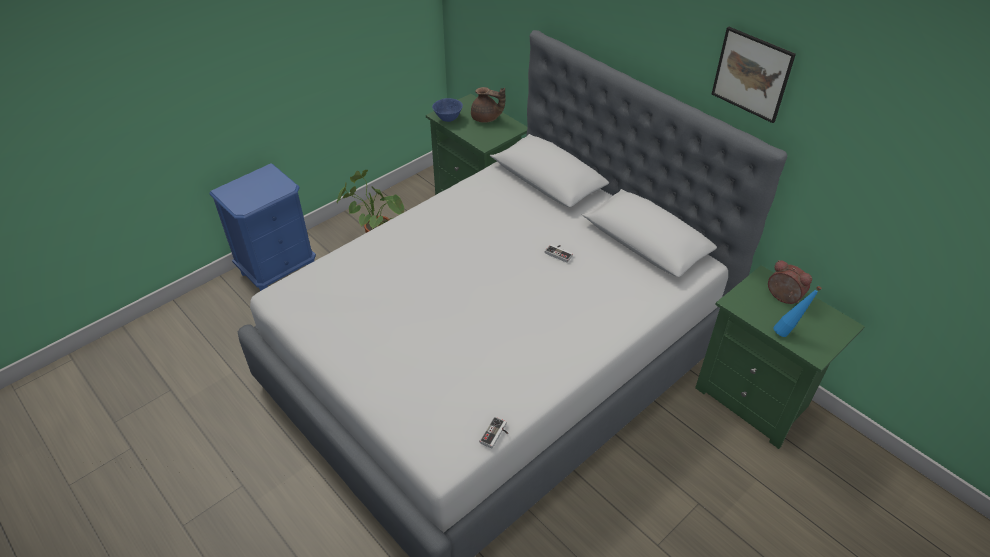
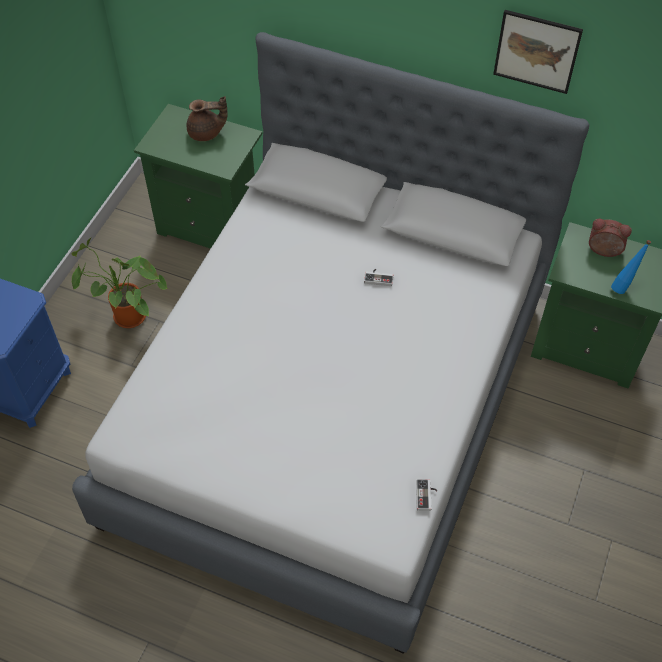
camera: 25 degrees left, 10 degrees up
blue bowl [432,98,463,122] -> none

